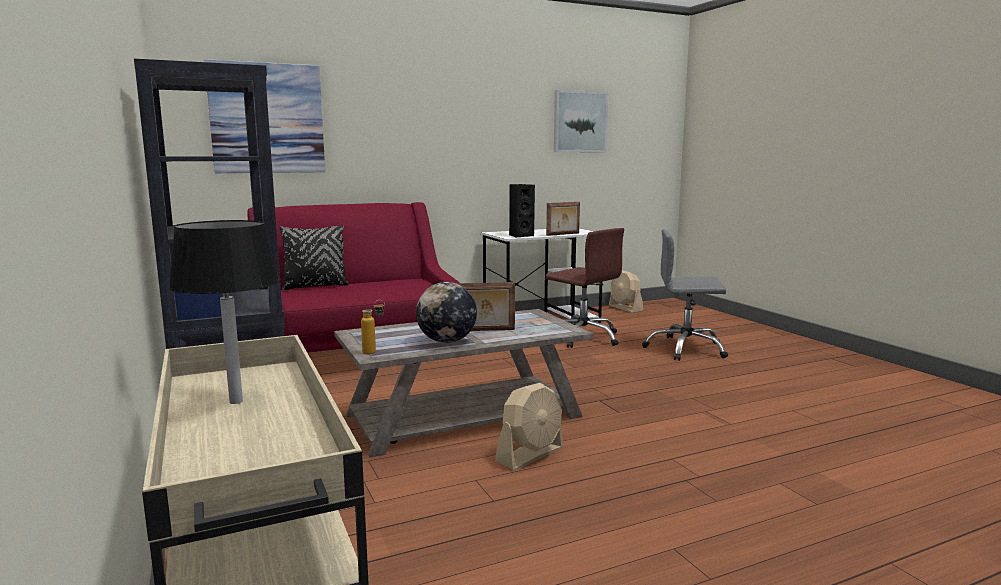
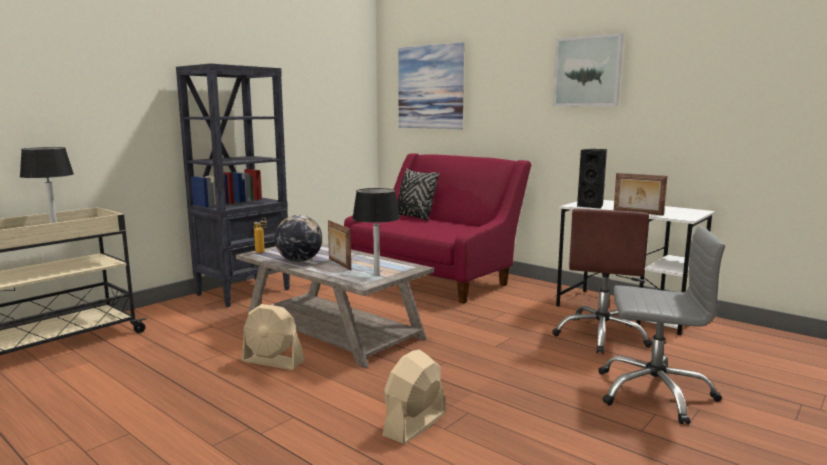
camera: 65 degrees right, 0 degrees up
picture [554,90,608,152] -> picture moved to [553,33,624,106]
beige fan [609,270,643,313] -> beige fan moved to [383,349,446,444]
grey office chair [642,229,728,361] -> grey office chair turned 120 degrees clockwise [598,226,725,424]
none -> black table lamp [352,188,400,276]

